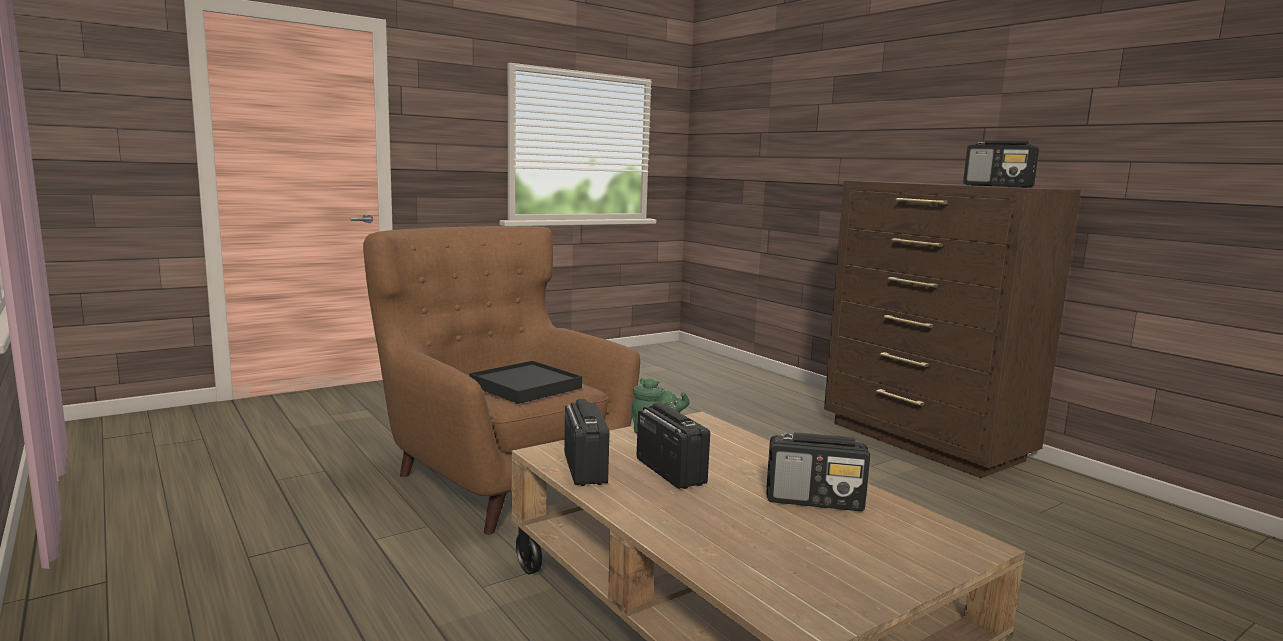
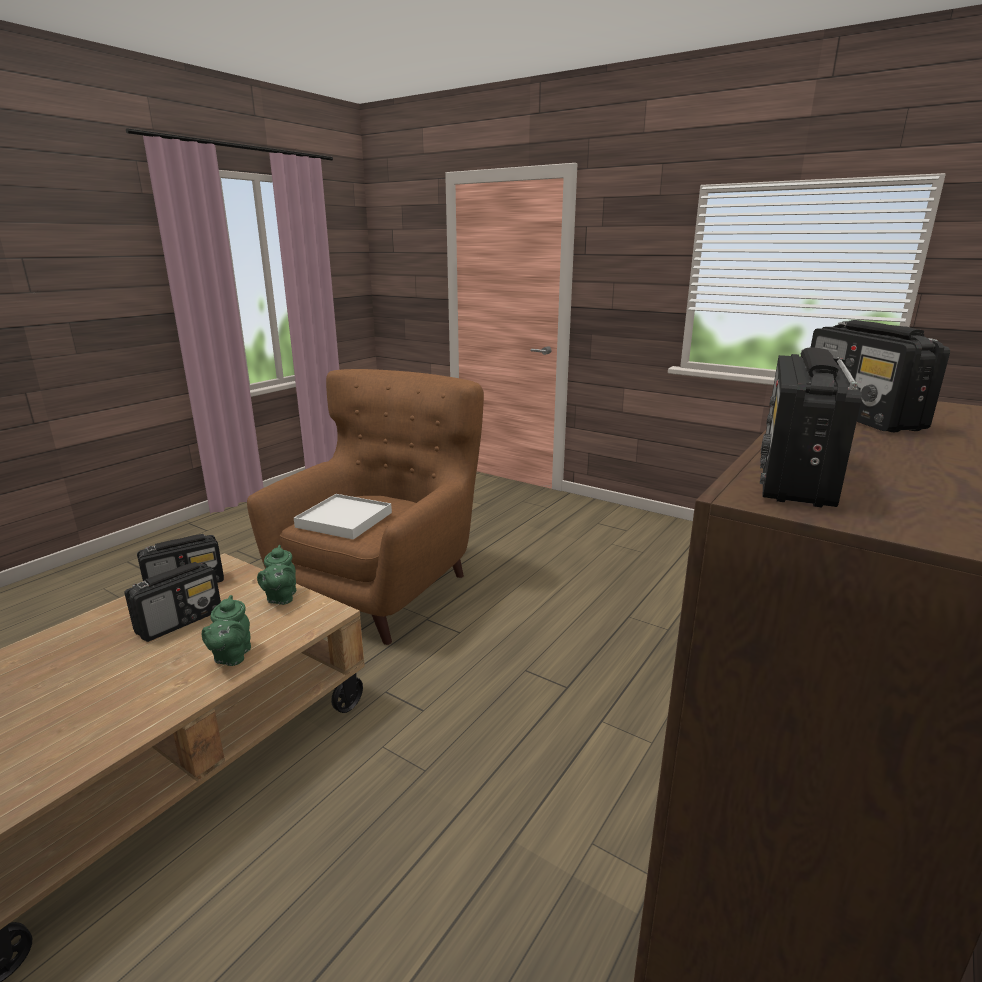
camera: 70 degrees right, 10 degrees up
black tray [469,361,582,404] -> white tray [294,494,392,540]
radio [767,432,870,511] -> radio moved to [811,320,950,432]
none -> green teapot [202,595,251,666]

